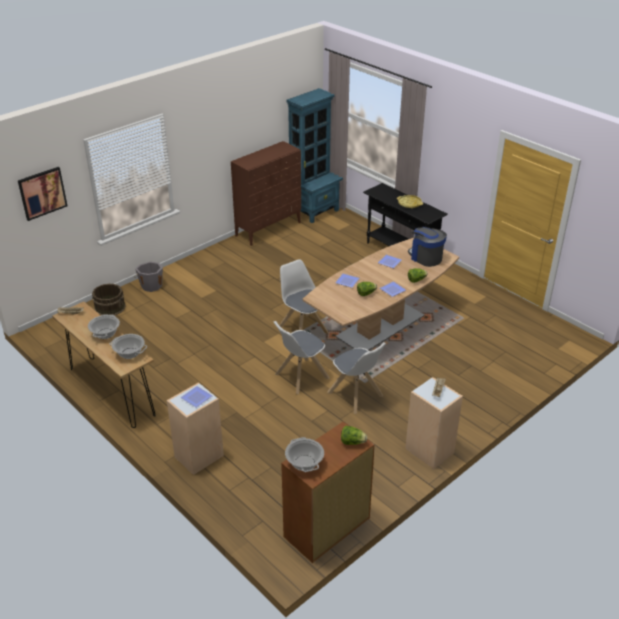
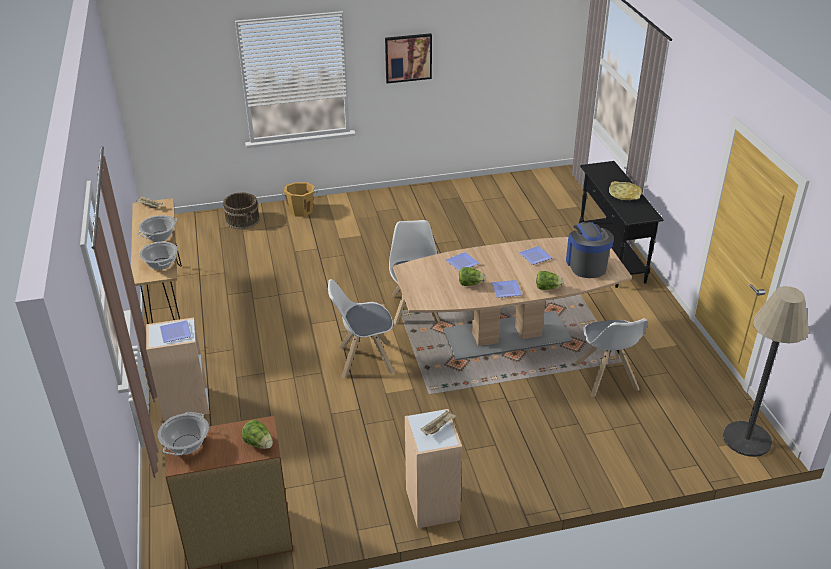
camera: 30 degrees right, 0 degrees up
picture [18,167,67,221] -> picture moved to [385,33,432,83]
grey bucket [134,261,163,292] -> orange bucket [282,182,318,217]
brown dresser [231,141,301,246] -> none
blue cabinet [286,88,343,223] -> none
chair [327,342,386,414] -> chair moved to [574,318,648,398]
none -> floor lamp [723,286,809,457]

